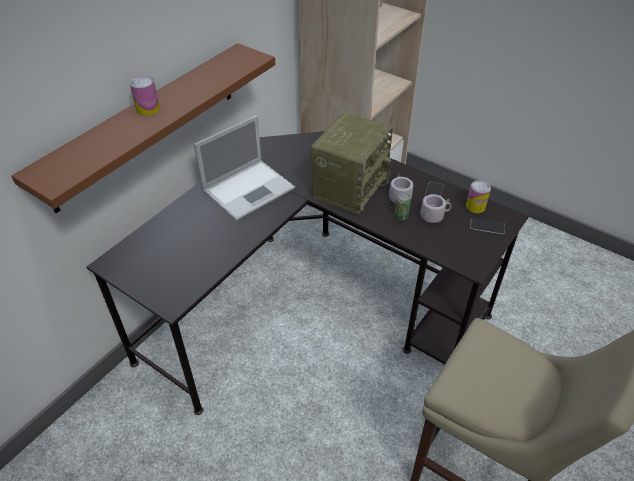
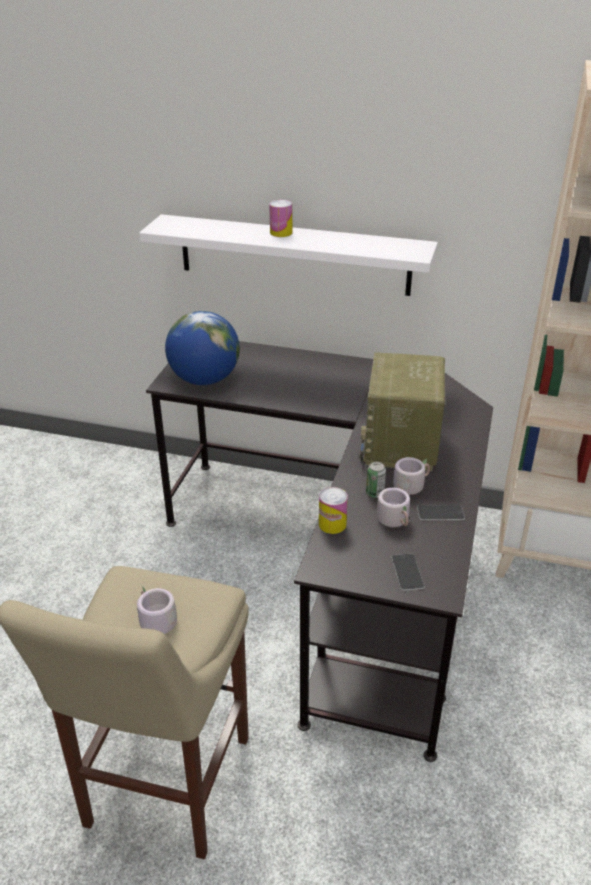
camera: 70 degrees right, 10 degrees down
brown shelf [11,43,275,213] -> white shelf [139,214,438,296]
laptop [194,115,295,221] -> none
radio [311,112,393,214] -> radio turned 90 degrees clockwise [358,352,445,471]
can [466,180,491,213] -> can moved to [319,487,348,534]
none -> grey mug [137,586,177,634]
none -> globe [165,311,240,385]

